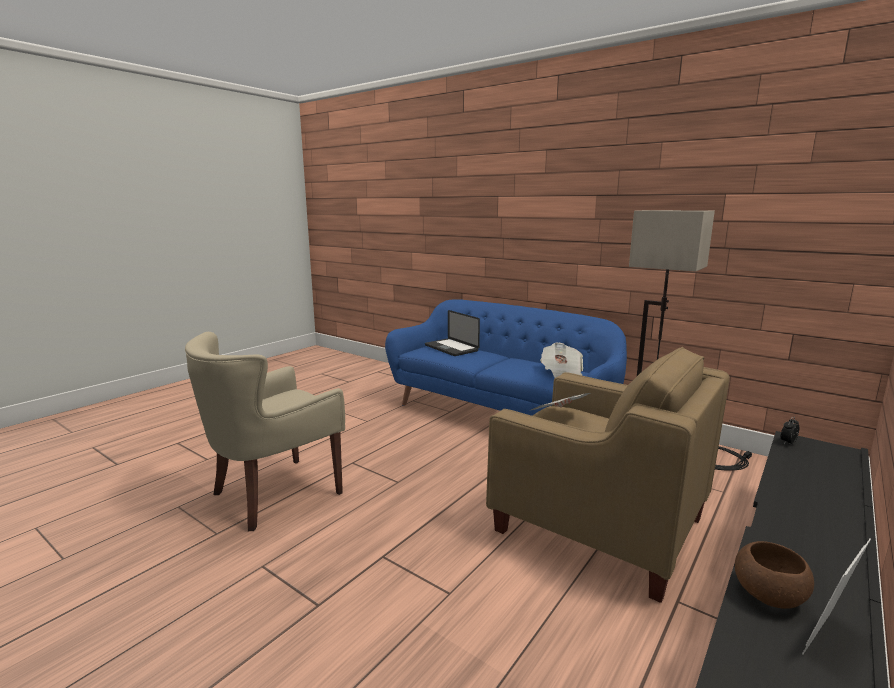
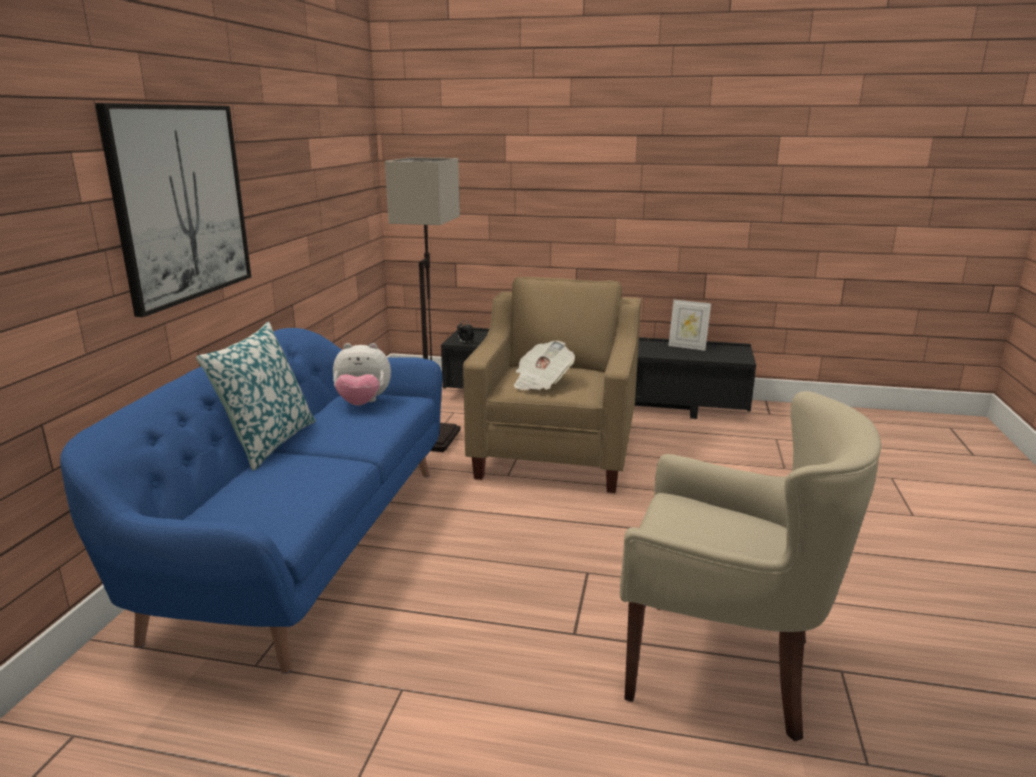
camera: 115 degrees left, 5 degrees up
laptop [425,310,480,356] -> none
newspaper [540,343,583,378] -> plush toy [333,343,391,406]
brown bowl [735,541,814,609] -> none
none -> picture [95,103,251,317]
none -> pillow [196,322,316,470]

